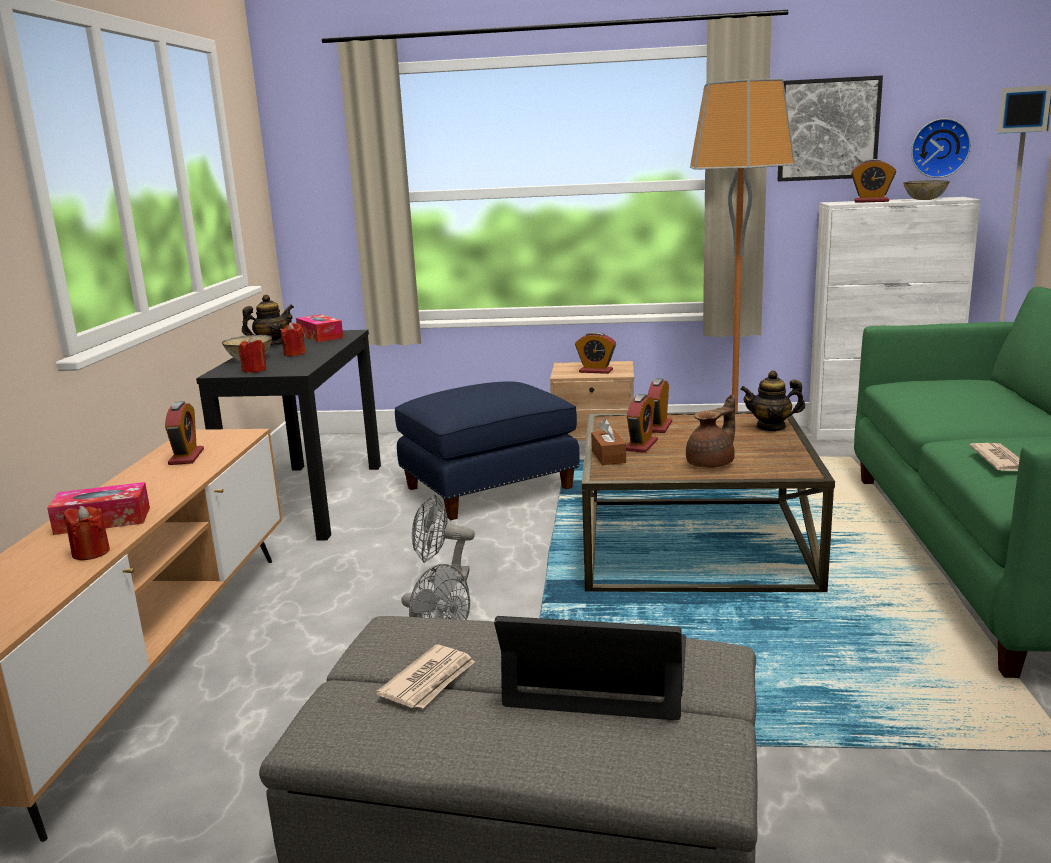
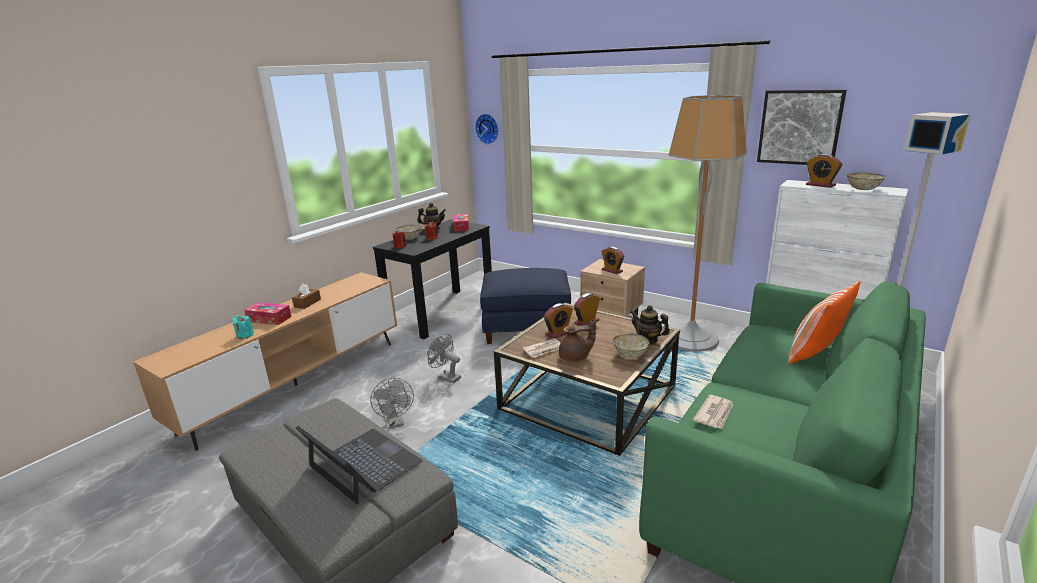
camera: 30 degrees right, 5 degrees up
red candle [63,506,110,560] -> turquoise candle [233,315,254,339]
alarm clock [165,401,204,465] -> none
newspaper [376,645,475,708] -> newspaper moved to [522,338,561,358]
brown tissue box [591,419,626,465] -> brown tissue box moved to [292,284,321,309]
wall clock [911,118,971,178] -> wall clock moved to [475,114,499,145]
none -> bowl [613,334,650,358]
none -> pillow [789,281,860,364]

